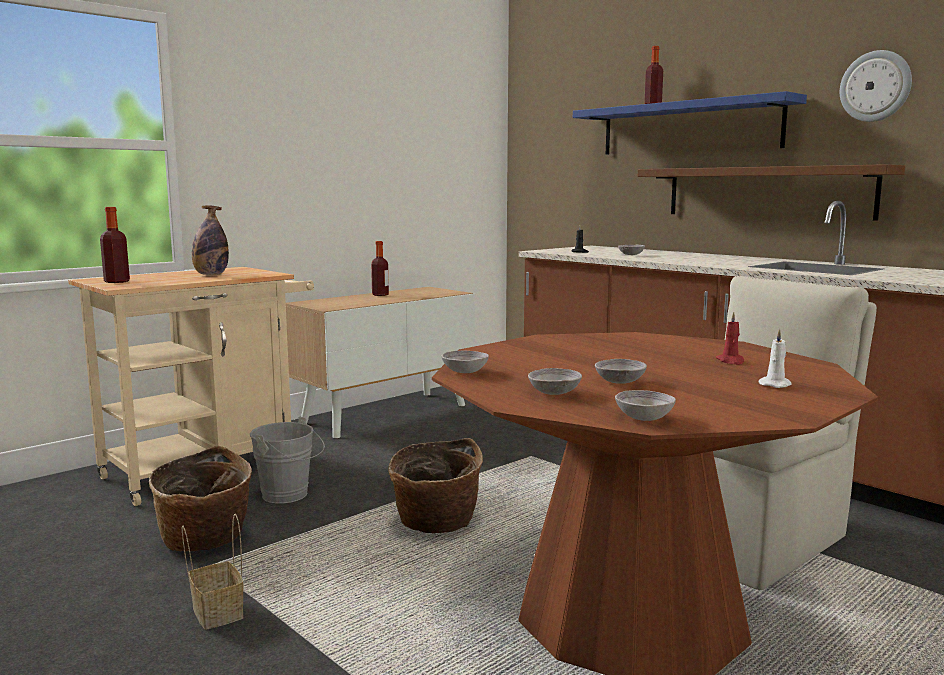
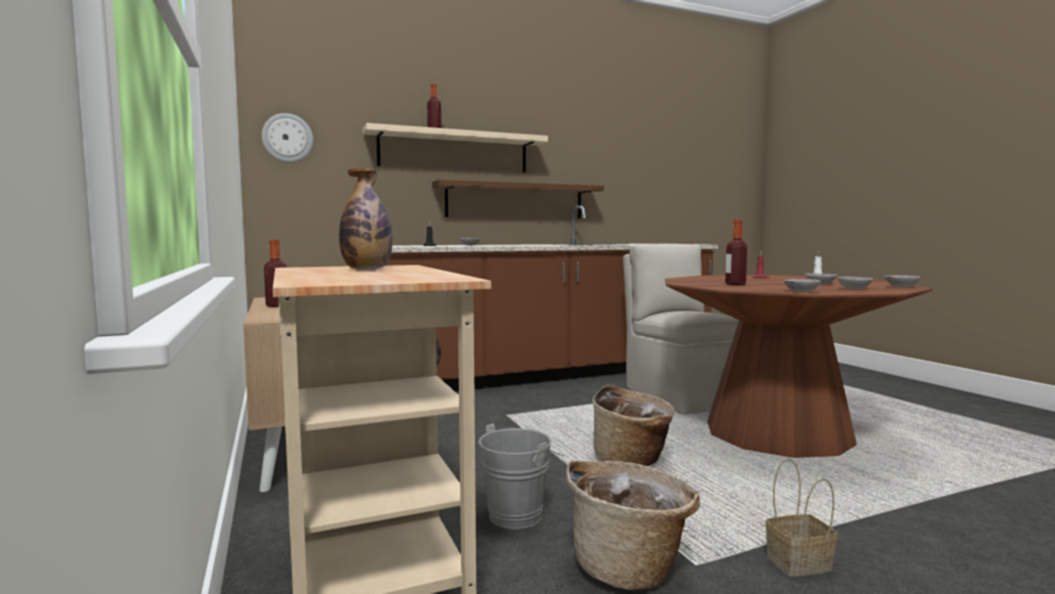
camera: 70 degrees left, 5 degrees down
bottle [100,207,130,283] -> bottle moved to [725,220,748,285]
blue shelf [573,91,807,155] -> beige shelf [362,123,548,173]
wall clock [840,50,912,122] -> wall clock moved to [261,113,313,162]

